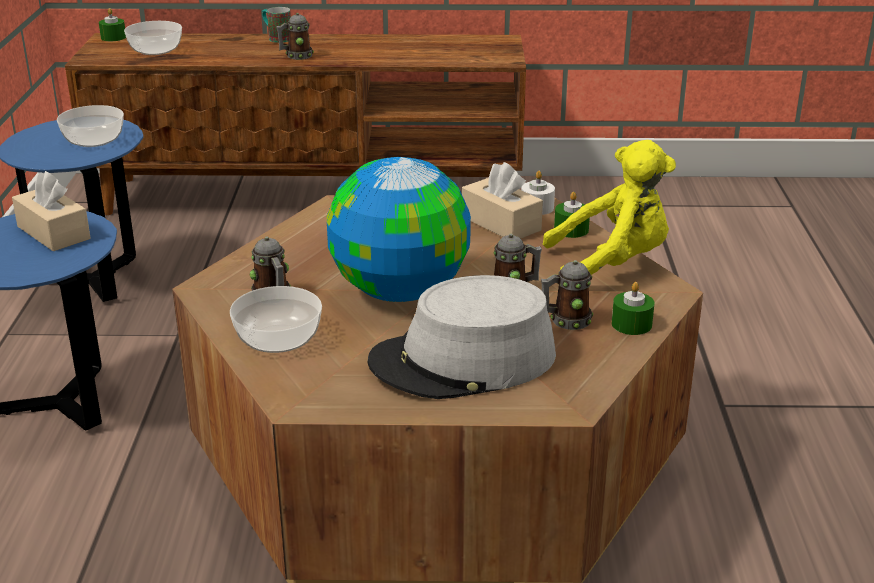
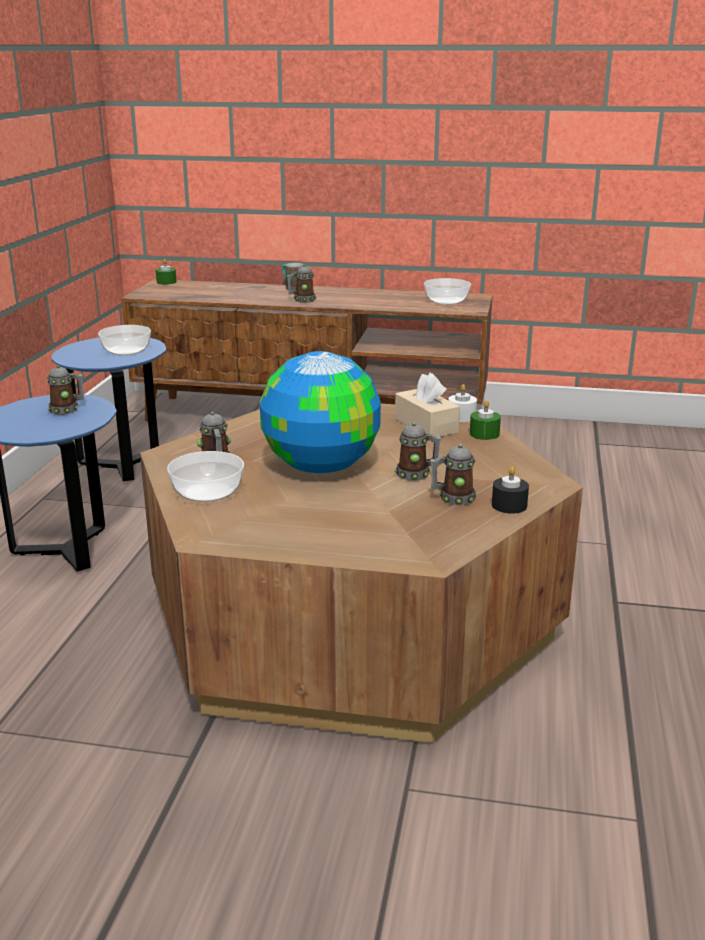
camera: 10 degrees right, 5 degrees down
beige tissue box [12,171,91,251] -> mug [47,365,84,415]
bowl [124,21,182,55] -> bowl moved to [424,278,471,305]
grey hat [367,275,556,399] -> none
yellow plush toy [543,140,676,275] -> none
green candle [612,282,654,335] -> black candle [492,467,529,514]

